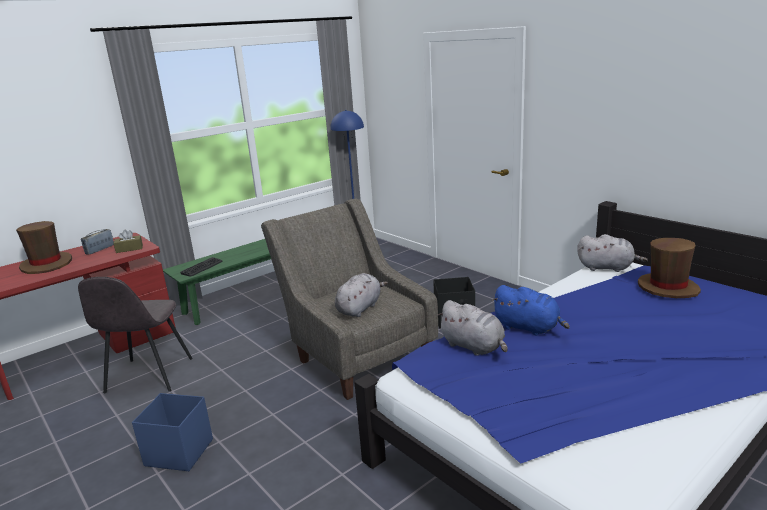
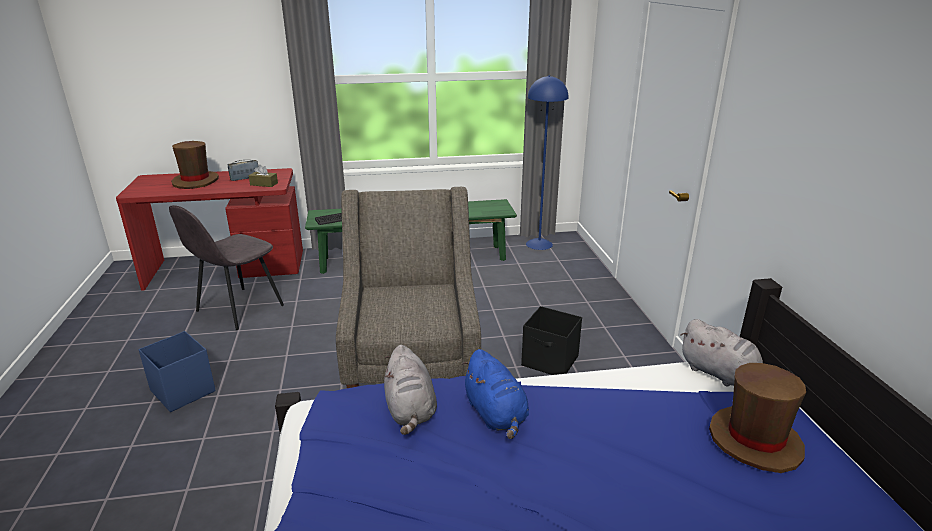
camera: 30 degrees right, 5 degrees up
grey plush toy [335,273,388,317] -> none

